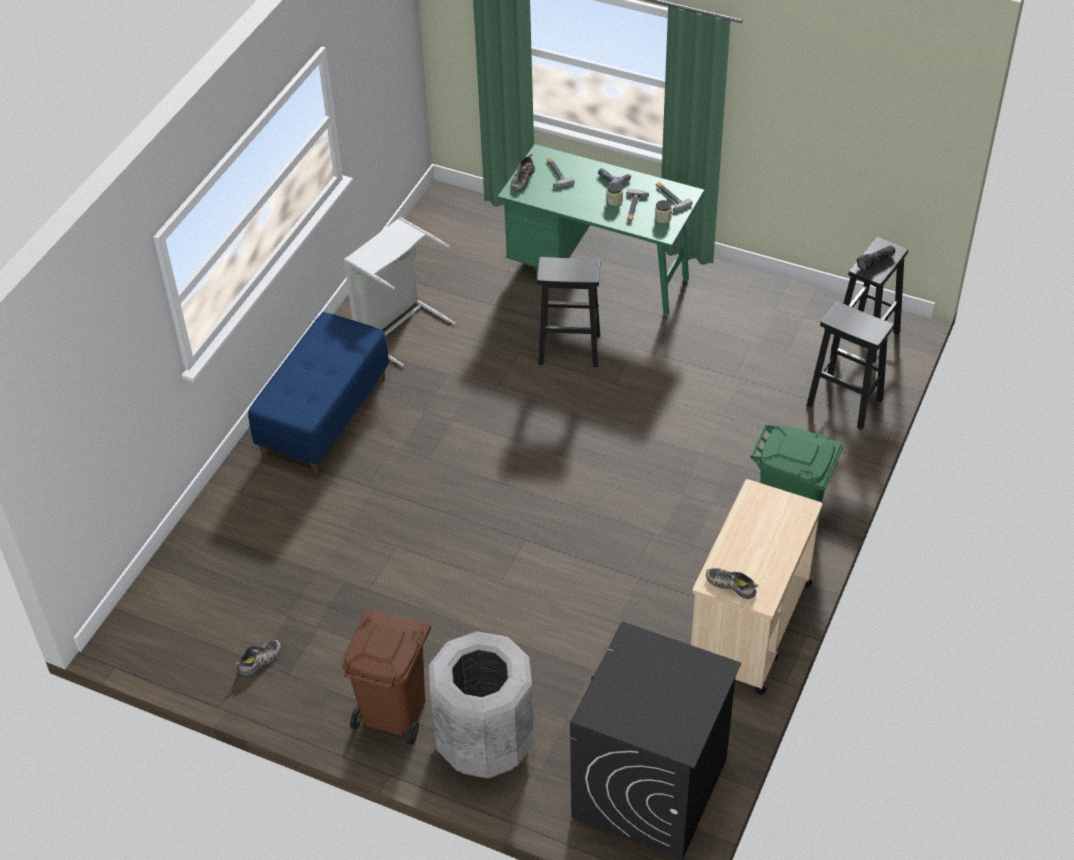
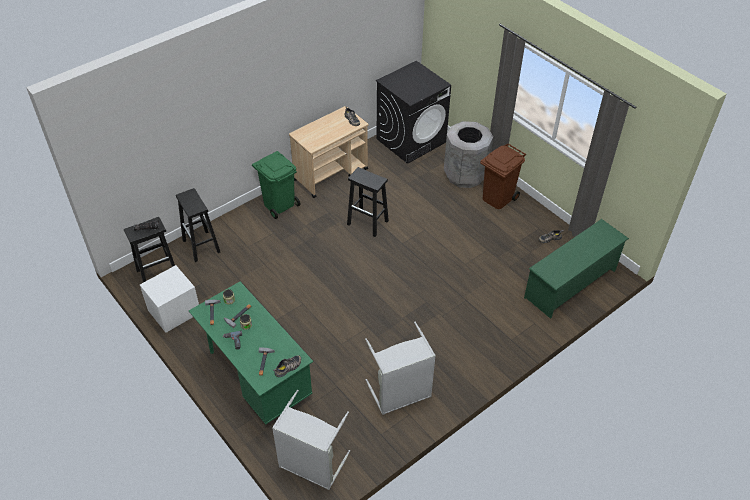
camera: 155 degrees left, 0 degrees up
blue bench [248,312,389,477] -> none
black stool [537,257,600,367] -> black stool moved to [347,167,389,237]
none -> white nightstand [140,265,199,333]
none -> grey laundry basket [272,390,350,490]
none -> green shoe rack [524,219,629,319]

